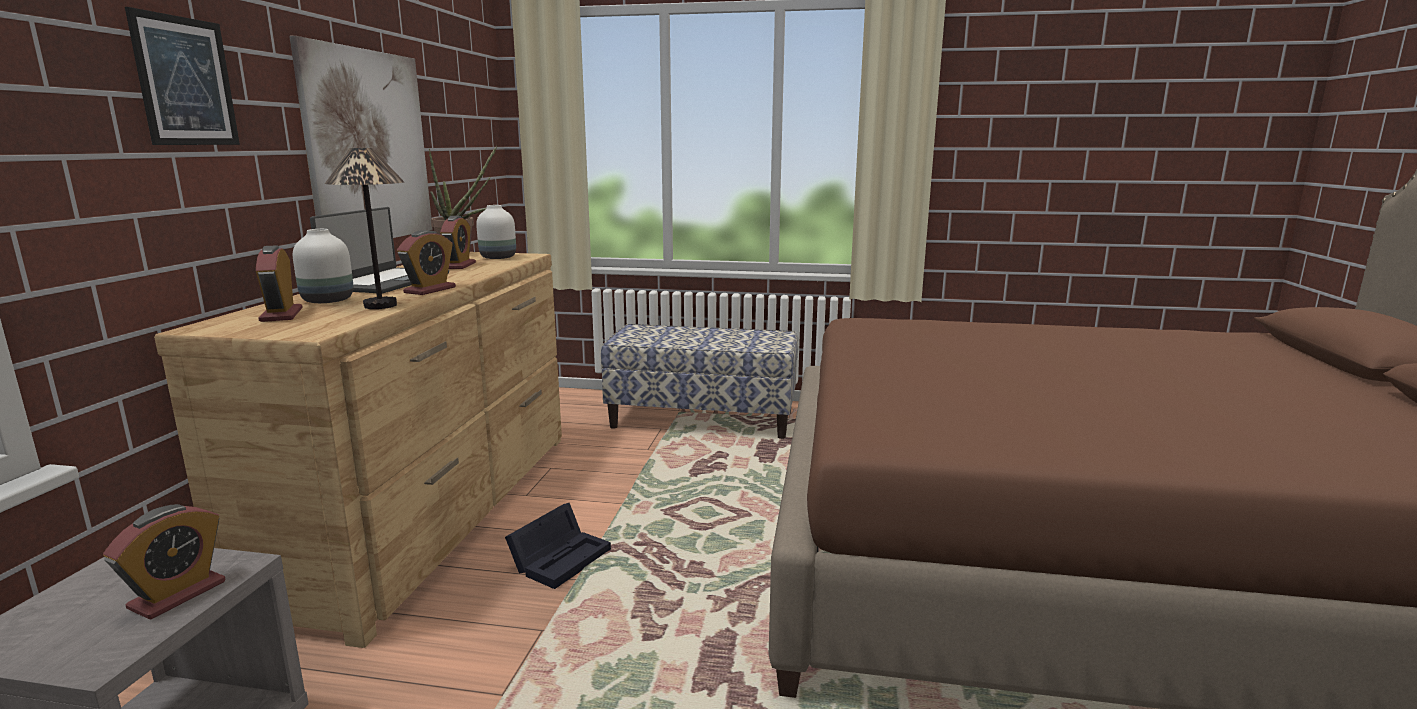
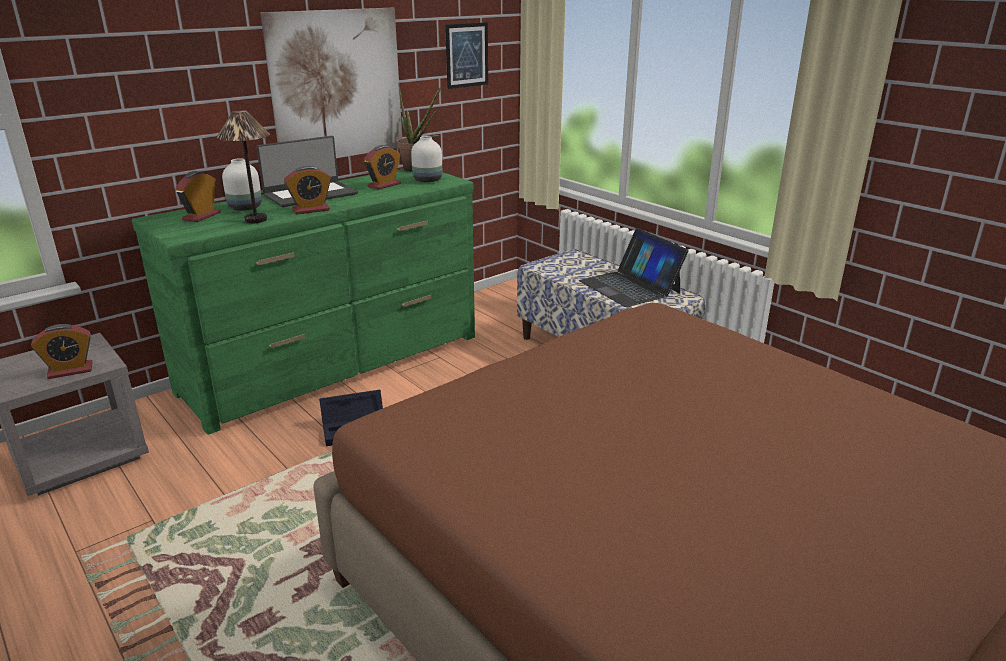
camera: 40 degrees right, 10 degrees up
picture [125,7,240,145] -> picture moved to [445,22,488,89]
brown dresser [154,252,562,648] -> green dresser [132,168,475,435]
none -> laptop [579,228,689,307]

